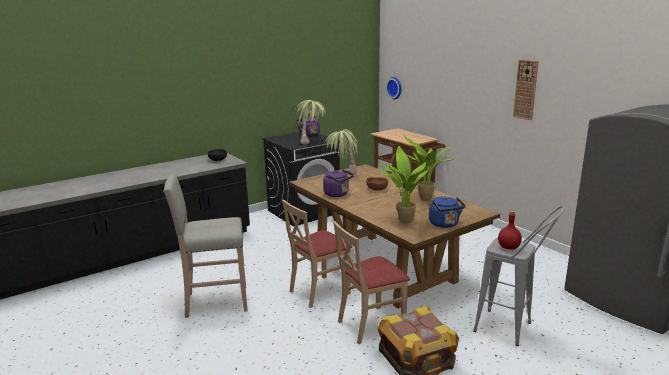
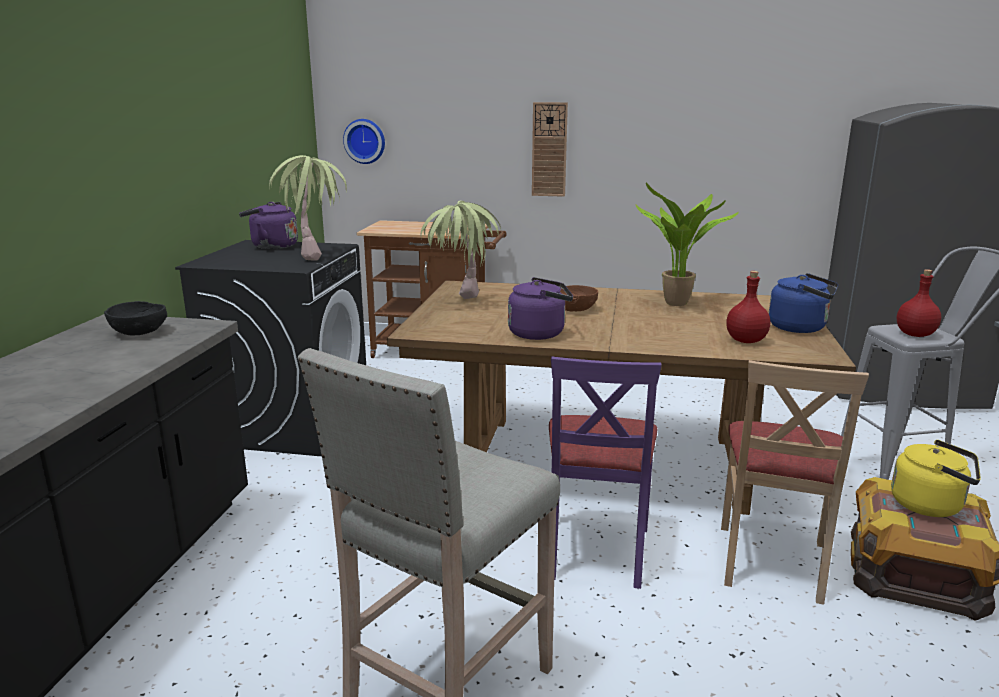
camera: 45 degrees left, 0 degrees up
beige chair [282,199,352,308] -> purple chair [549,357,661,589]
potted plant [378,146,428,223] -> red bottle [726,271,770,343]
wall clock [513,60,539,120] -> wall clock moved to [532,102,568,197]
none -> yellow kettle [891,440,981,517]

